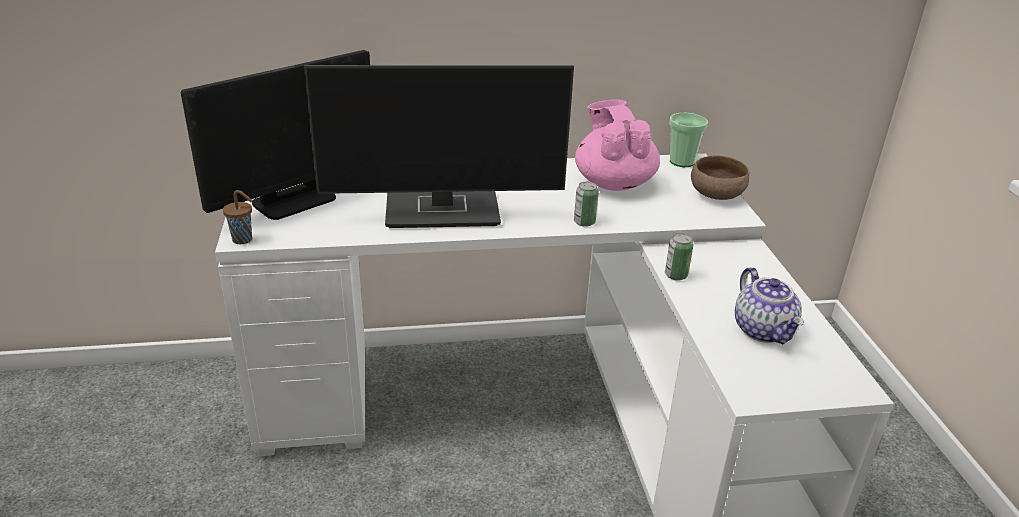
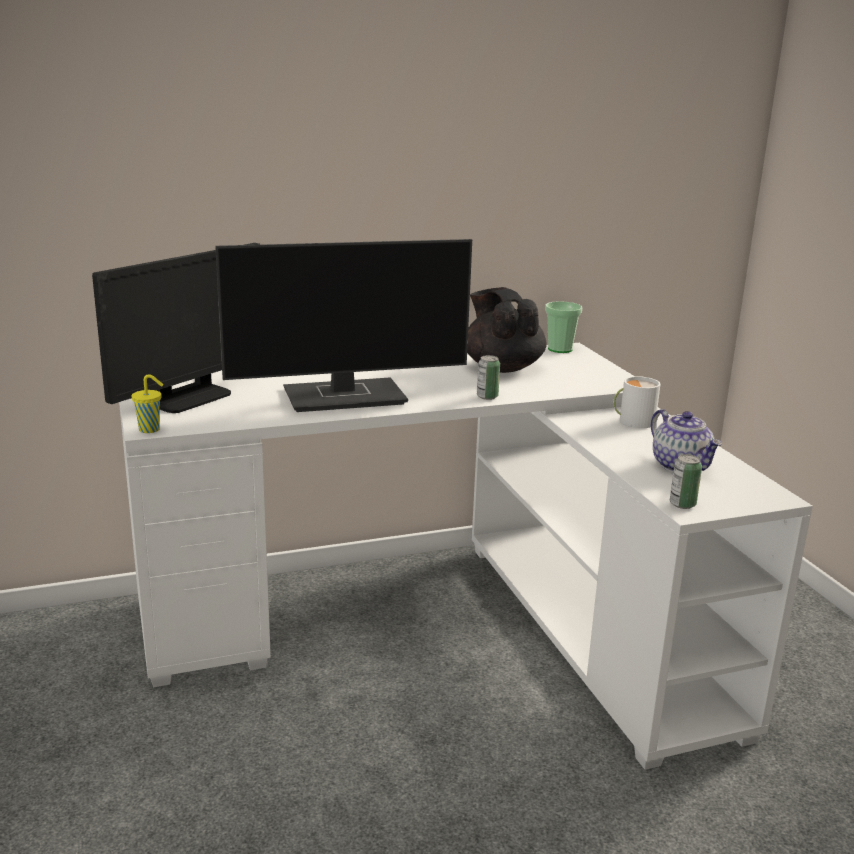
camera: 10 degrees left, 10 degrees down
brown cup [223,190,252,245] -> yellow cup [131,374,163,433]
pink teapot [575,99,660,191] -> black teapot [467,287,547,373]
can [665,233,693,281] -> can moved to [670,454,702,509]
brown bowl [691,155,749,200] -> none
none -> white mug [613,376,661,428]

